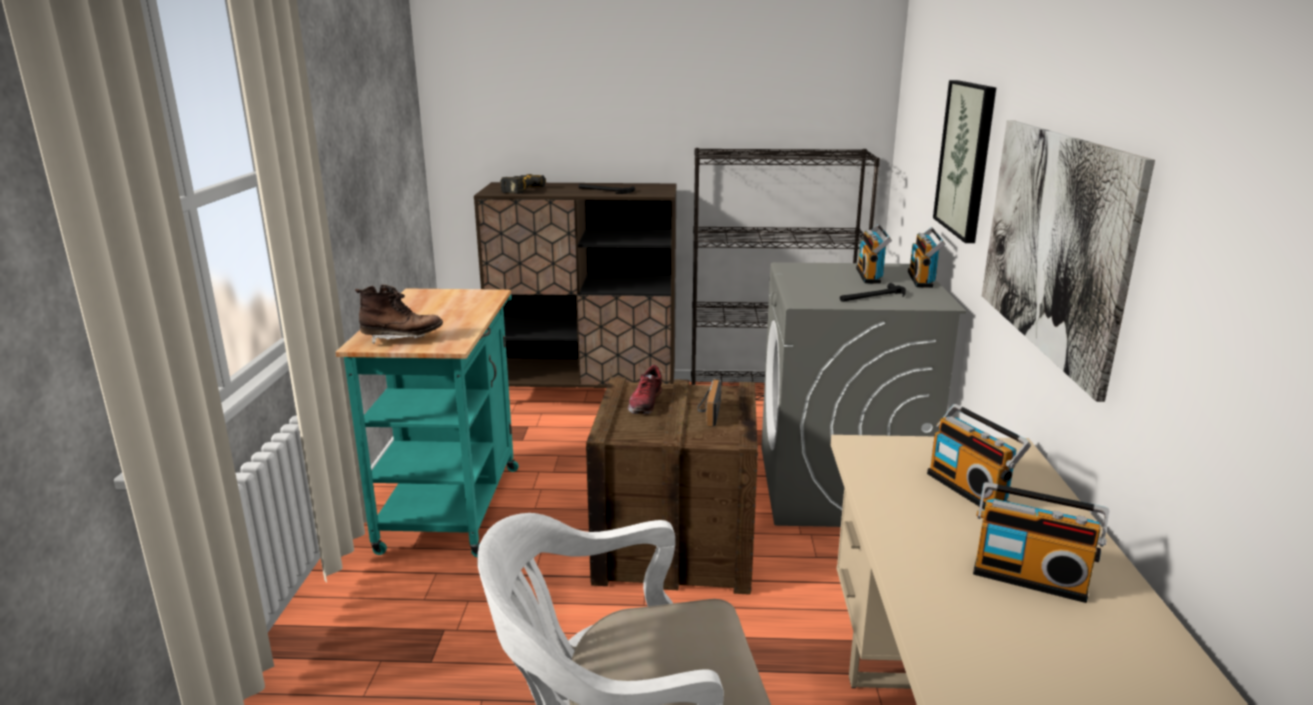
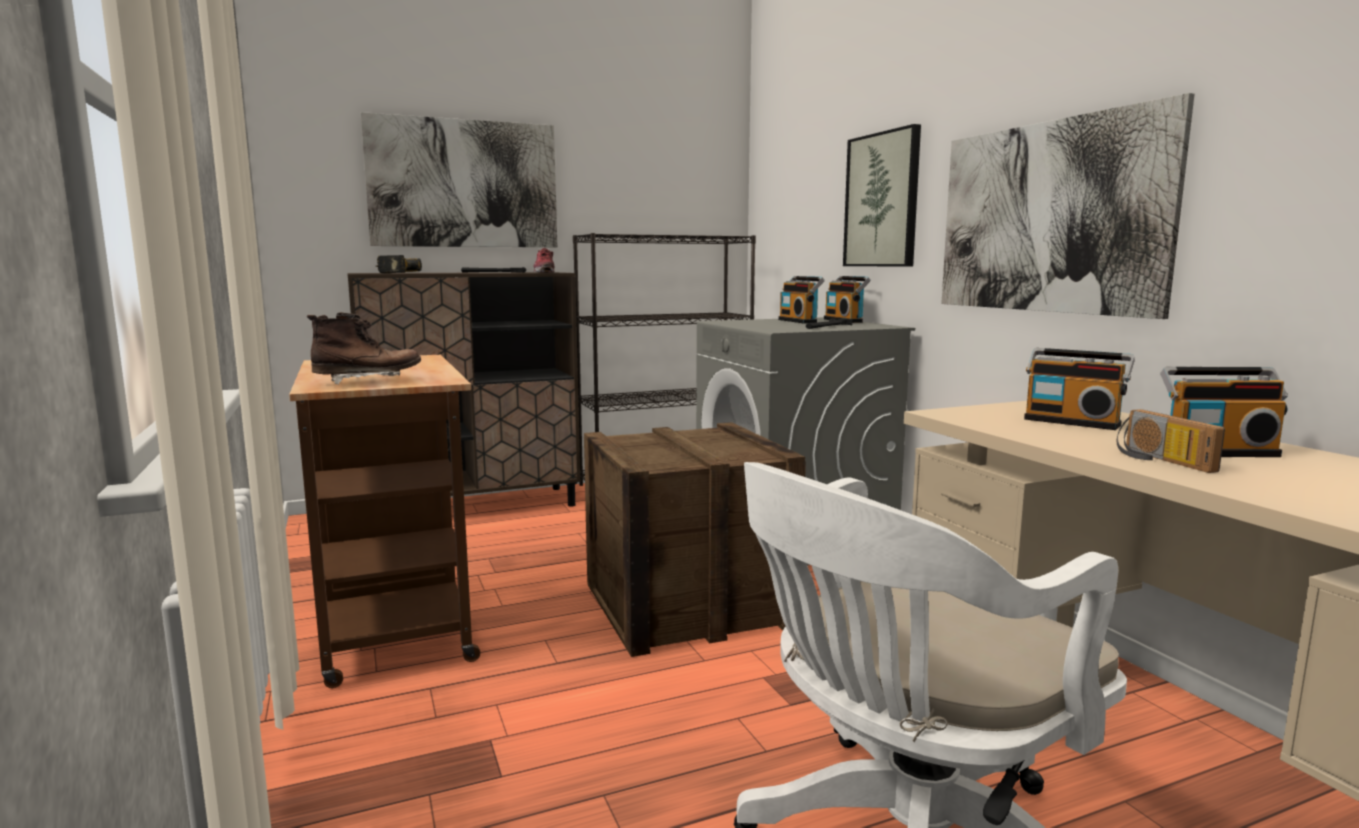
camera: 25 degrees left, 10 degrees down
turquoise cart [335,288,519,557] -> brown cart [289,355,480,688]
shoe [628,365,662,414] -> shoe moved to [533,248,554,273]
radio [697,379,722,427] -> radio moved to [1117,409,1225,473]
none -> picture [361,112,557,247]

